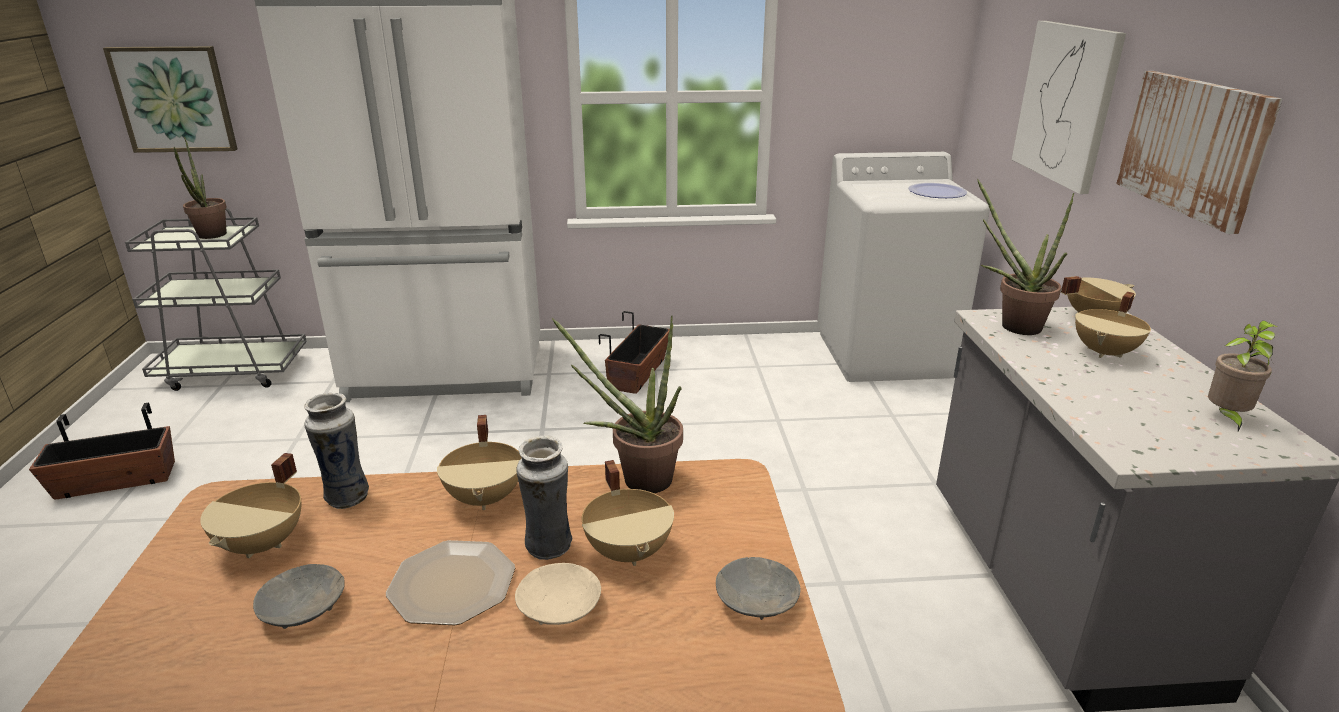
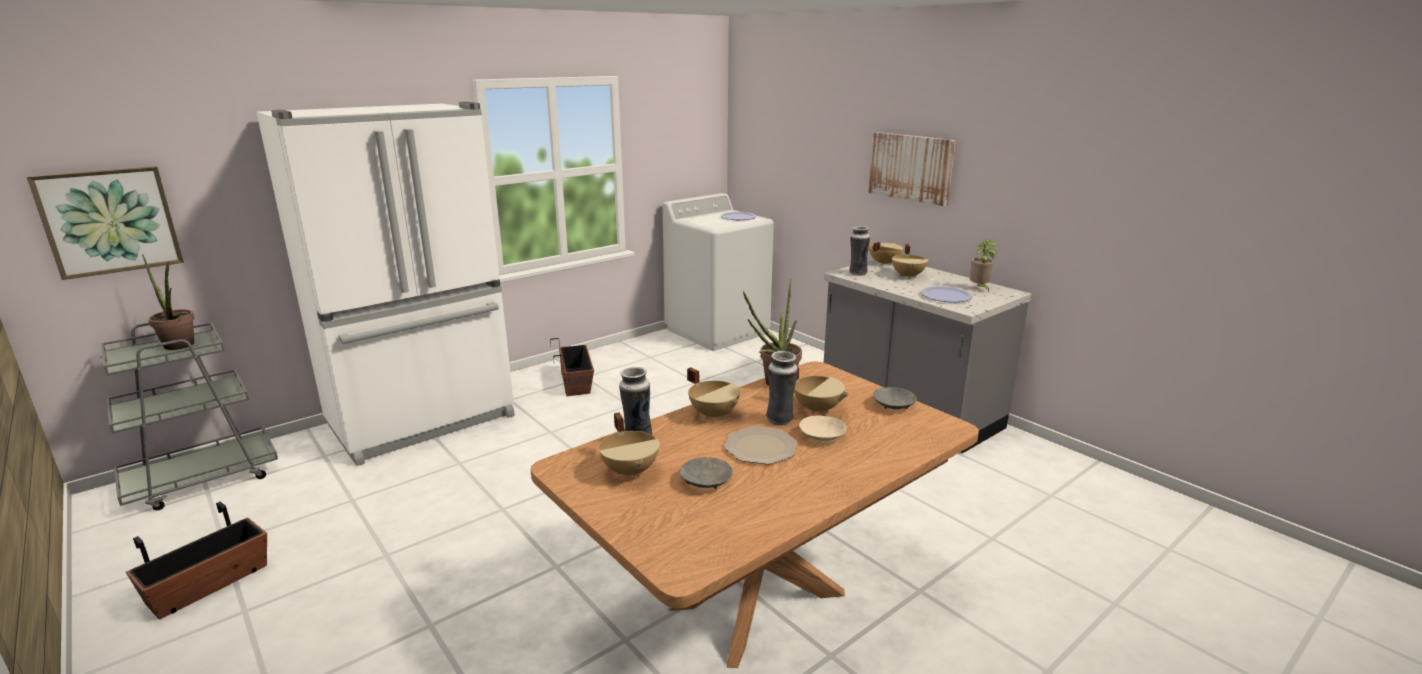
camera: 35 degrees left, 5 degrees down
potted plant [977,179,1074,335] -> vase [849,226,870,276]
picture [1012,21,1126,194] -> none
none -> plate [921,286,973,302]

